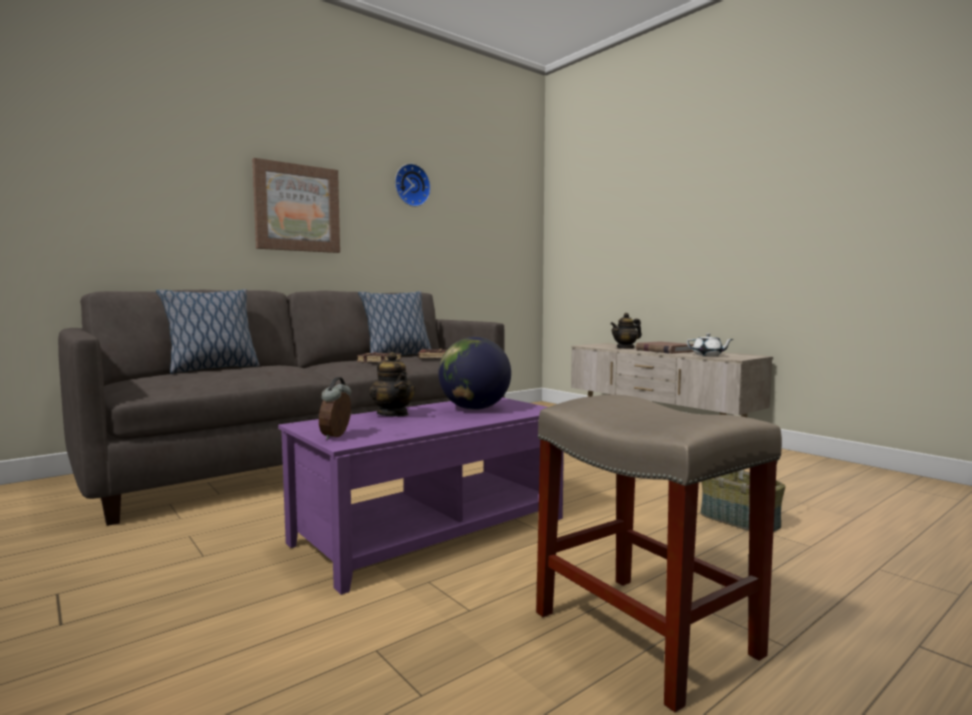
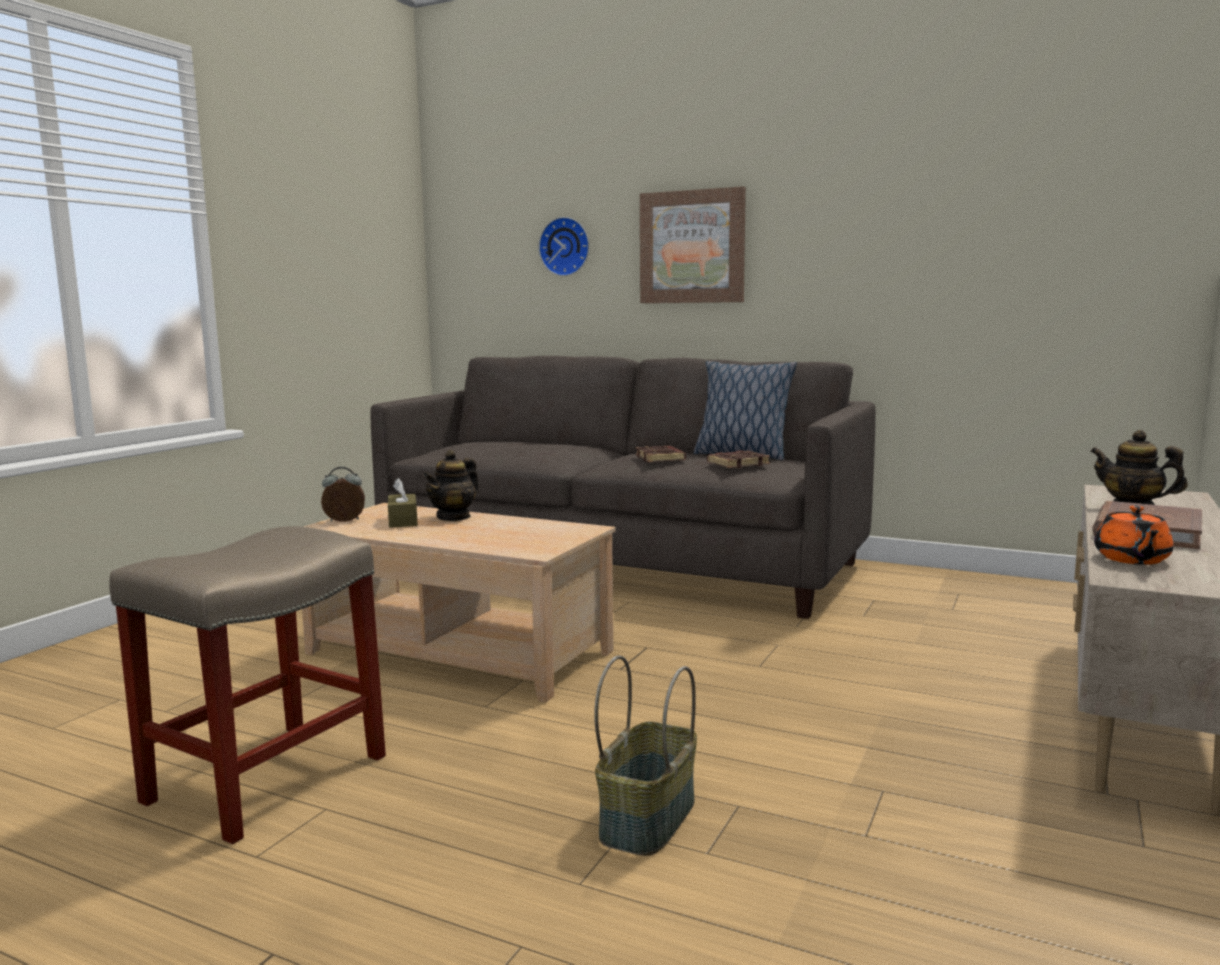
camera: 65 degrees right, 5 degrees up
pillow [156,289,260,374] -> none
purple coffee table [278,397,564,595] -> beige coffee table [302,503,616,703]
wall clock [395,163,431,207] -> wall clock moved to [539,217,589,276]
globe [438,337,511,410] -> none
white teapot [686,333,733,356] -> orange teapot [1094,506,1174,565]
none -> brown tissue box [388,478,418,528]

